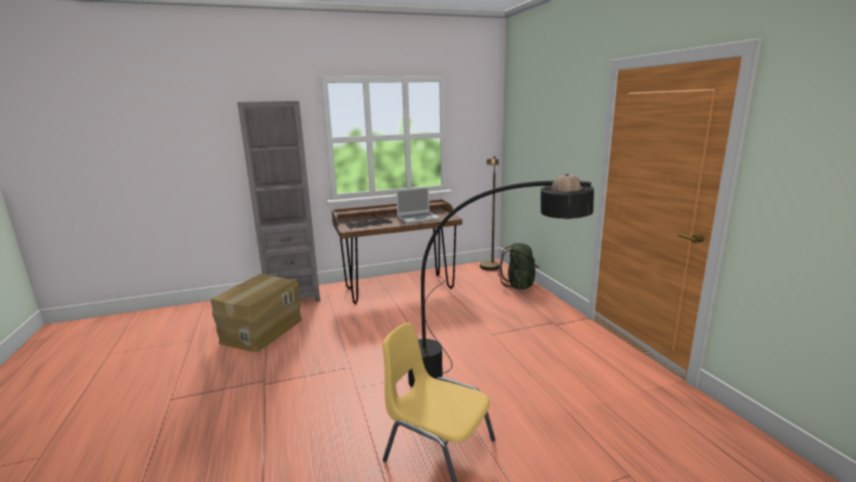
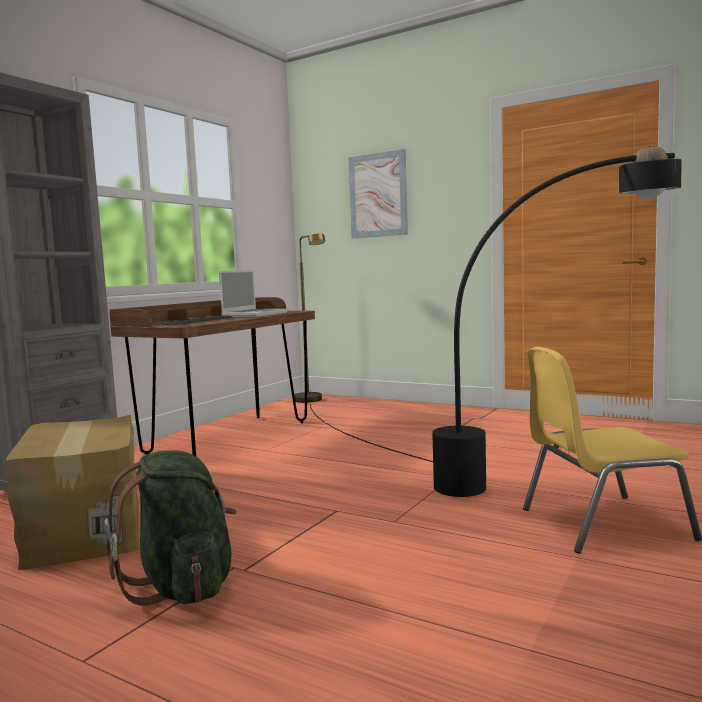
camera: 40 degrees left, 10 degrees down
green backpack [498,243,540,290] -> green backpack moved to [104,450,237,606]
none -> picture [348,149,408,238]

